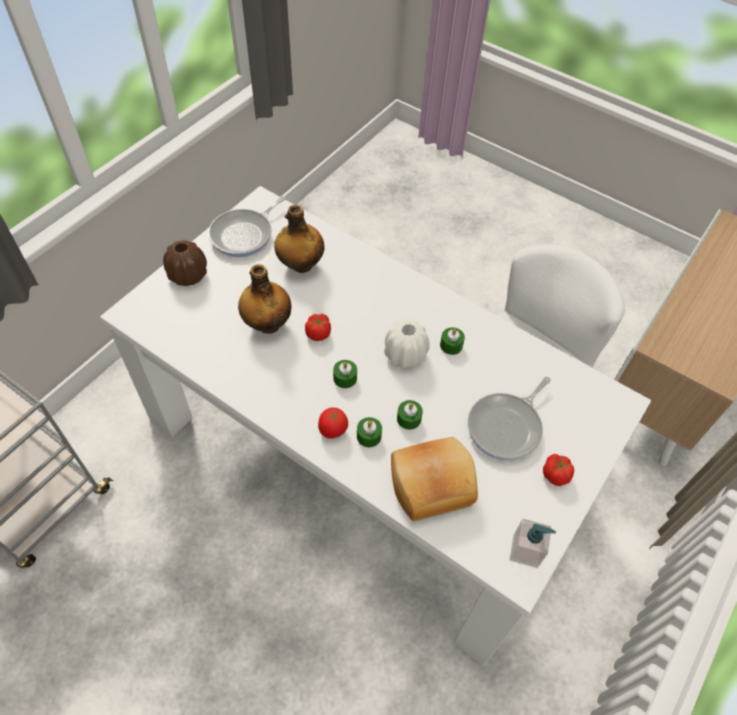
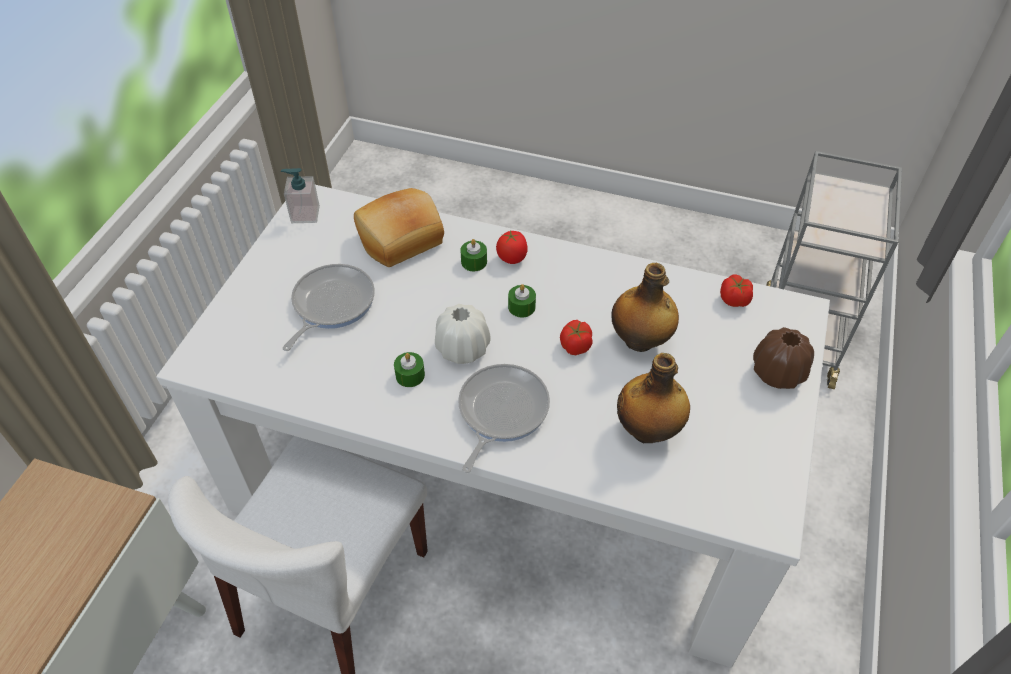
camera: 165 degrees right, 5 degrees down
frying pan [208,196,286,257] -> frying pan moved to [458,364,550,473]
green candle [397,400,423,430] -> none
tomato [543,454,574,486] -> tomato moved to [720,274,753,307]

